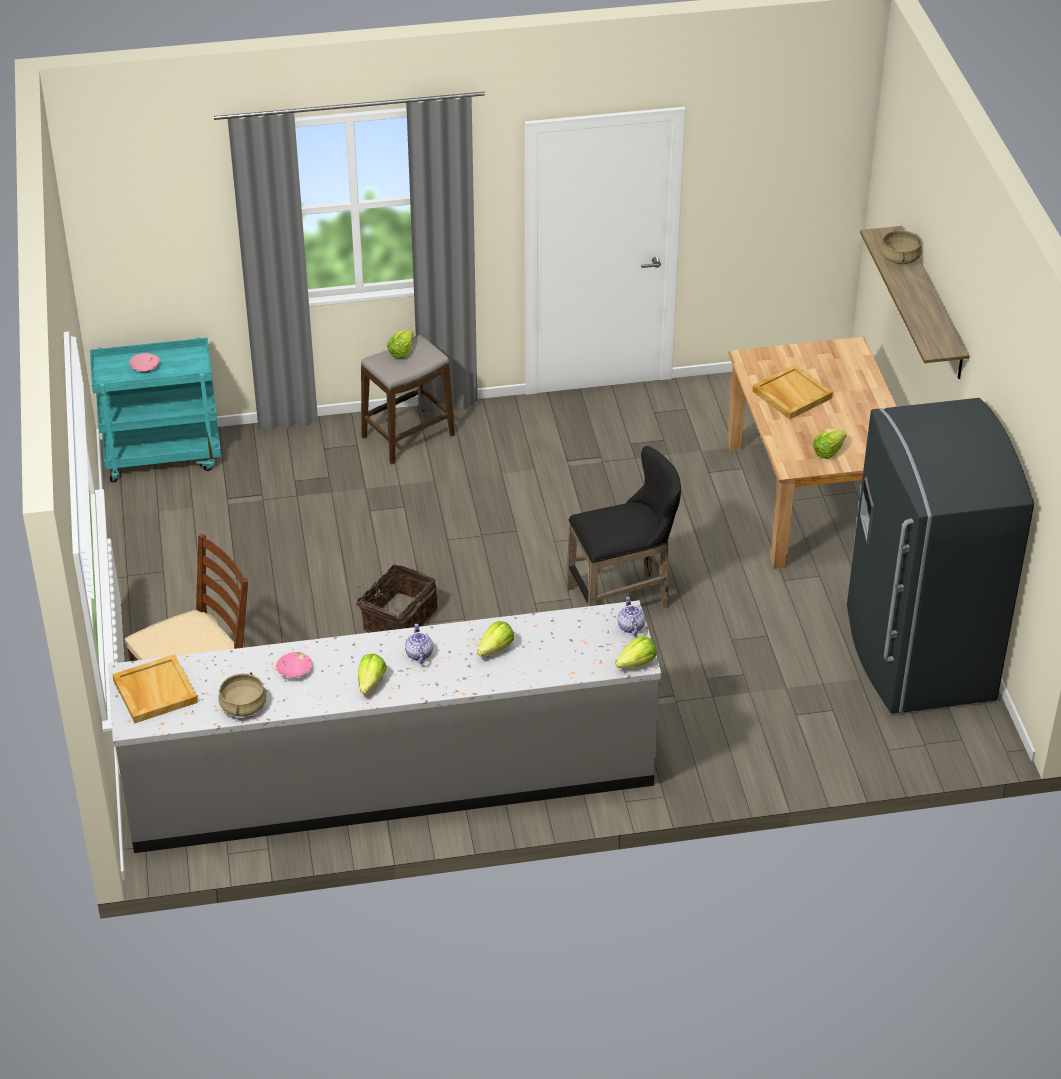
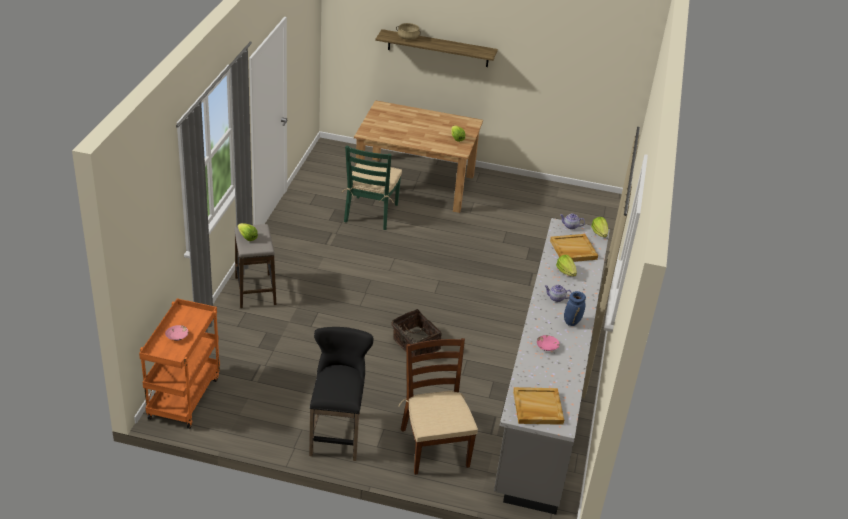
camera: 70 degrees left, 5 degrees down
turquoise cart [90,337,221,482] -> orange cart [139,298,220,429]
beige cooking pot [218,672,267,717] -> none
lettuce [358,654,387,694] -> blue vase [564,291,586,326]
black stool [566,446,681,607] -> black stool moved to [309,327,374,461]
beige tray [752,365,833,419] -> beige tray moved to [550,234,598,262]
grey fridge [847,398,1034,714] -> none
none -> green chair [342,146,402,230]

